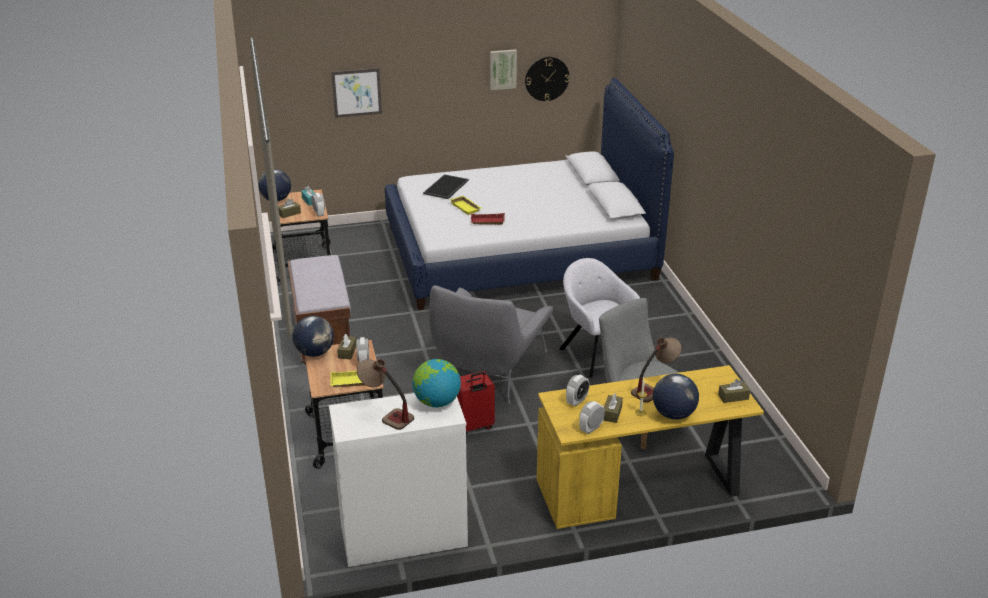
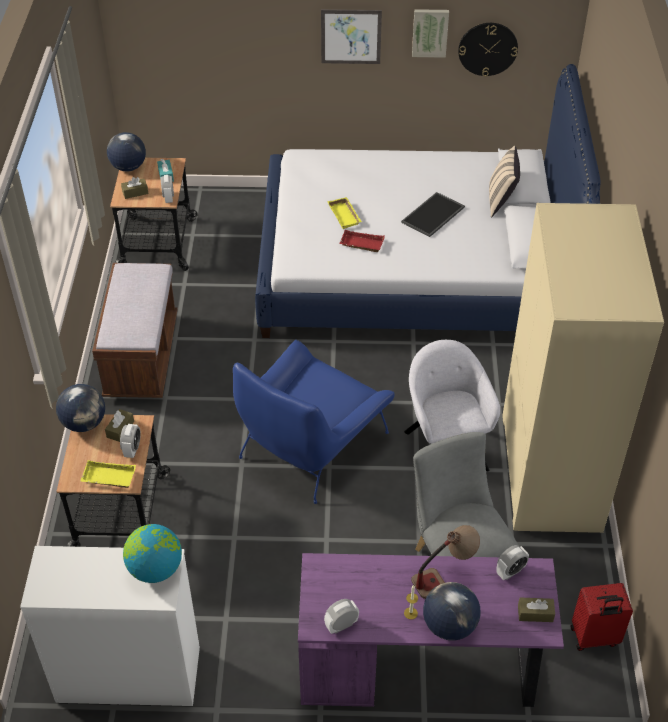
camera: 15 degrees right, 15 degrees up
picture [331,68,382,118] -> picture moved to [321,9,382,64]
table lamp [357,359,414,430] -> none
tray [423,174,469,199] -> tray moved to [401,192,465,237]
grey armchair [429,285,553,404] -> blue armchair [233,340,395,504]
red suitcase [457,371,495,435] -> red suitcase moved to [571,583,633,651]
yellow desk [537,365,764,529] -> purple desk [298,553,564,707]
alarm clock [566,375,590,407] -> alarm clock moved to [496,545,529,580]
brown tissue box [603,393,623,423] -> none
none -> beige pillow [489,146,520,217]
none -> beige wardrobe [502,203,664,533]

